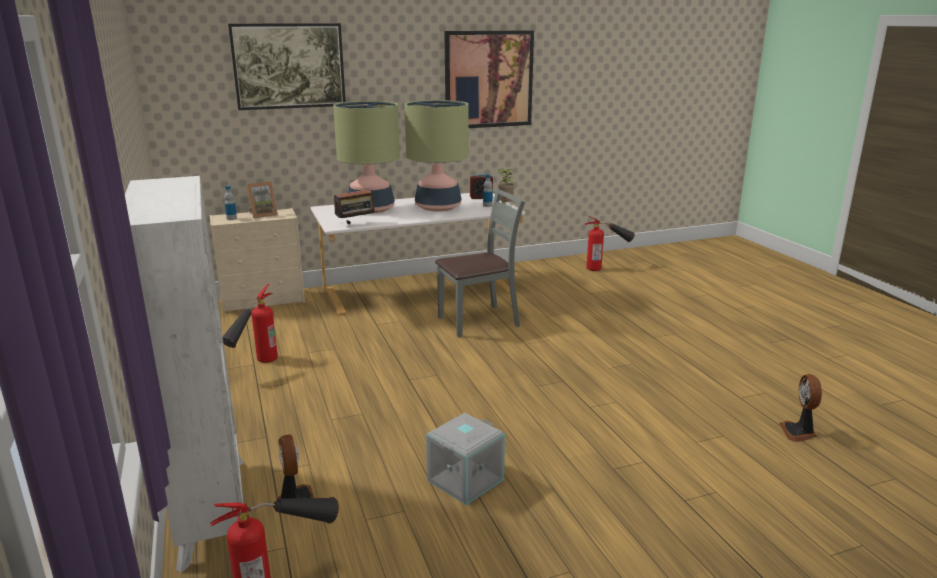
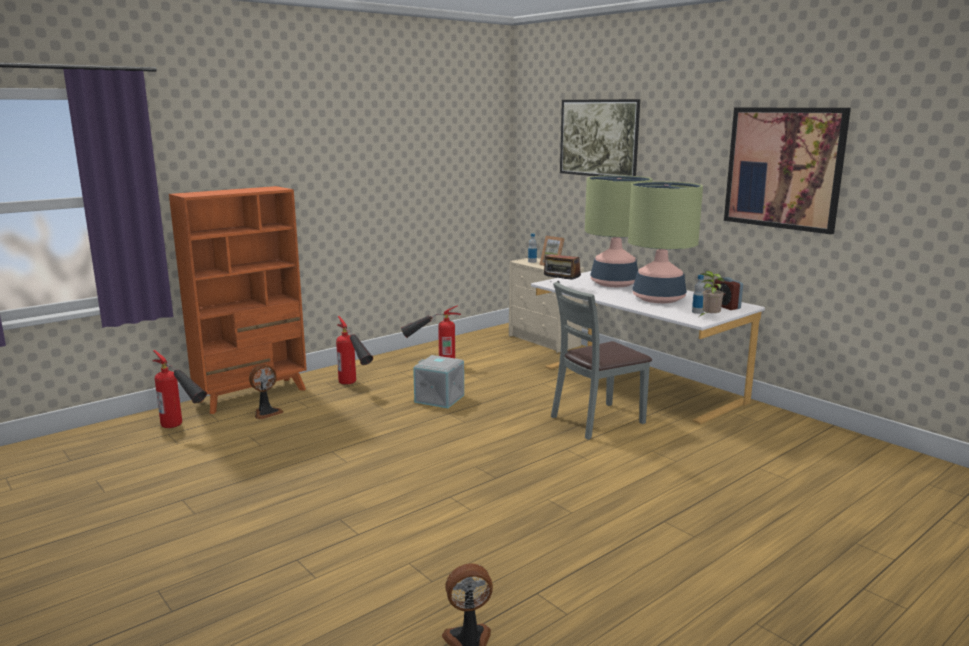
camera: 70 degrees right, 5 degrees down
white bookcase [125,176,244,572] -> orange bookcase [169,186,307,414]
grey storage box [426,413,505,505] -> grey storage box moved to [413,355,464,408]
grey chair [435,189,525,337] -> grey chair turned 105 degrees clockwise [551,282,652,440]
fire extinguisher [585,216,635,271] -> fire extinguisher moved to [336,316,373,385]

